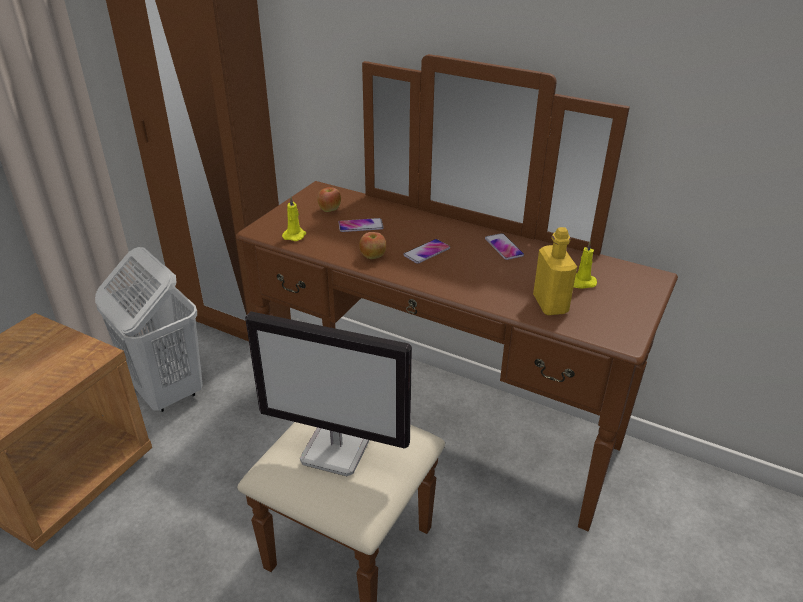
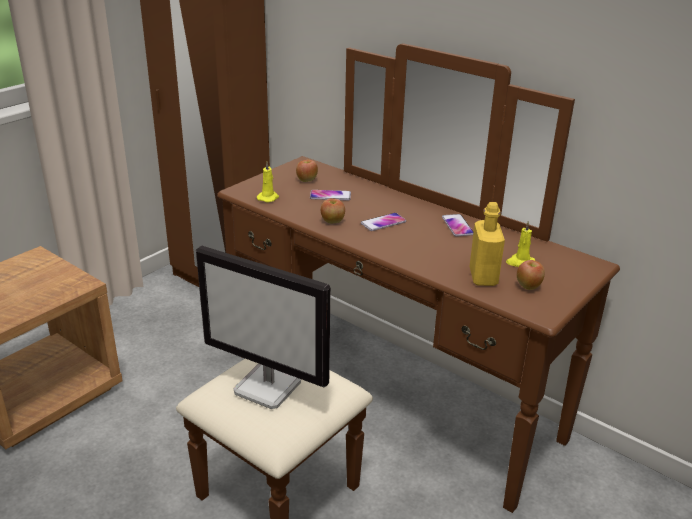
camera: 10 degrees right, 5 degrees down
white laundry basket [95,247,203,412] -> none
none -> apple [517,260,545,290]

